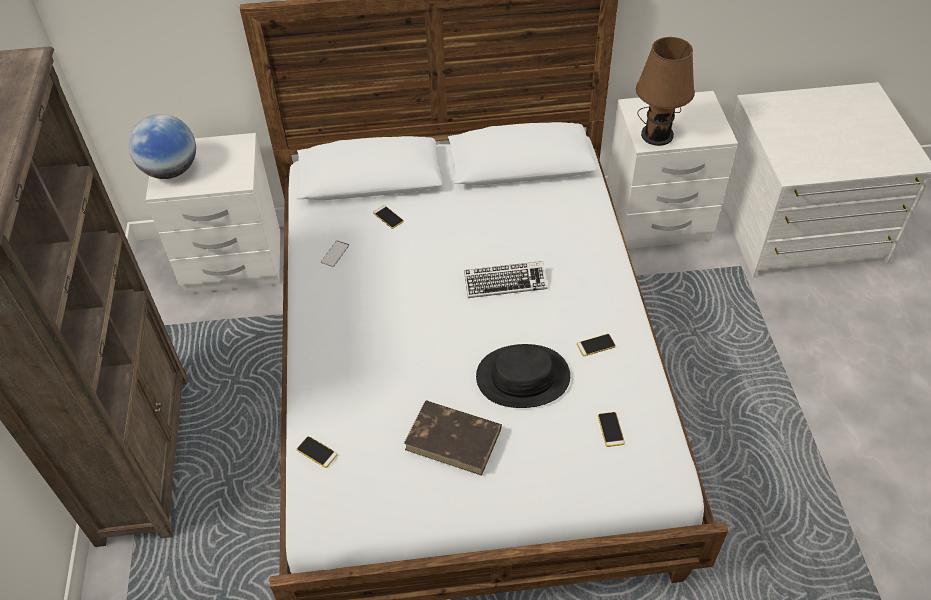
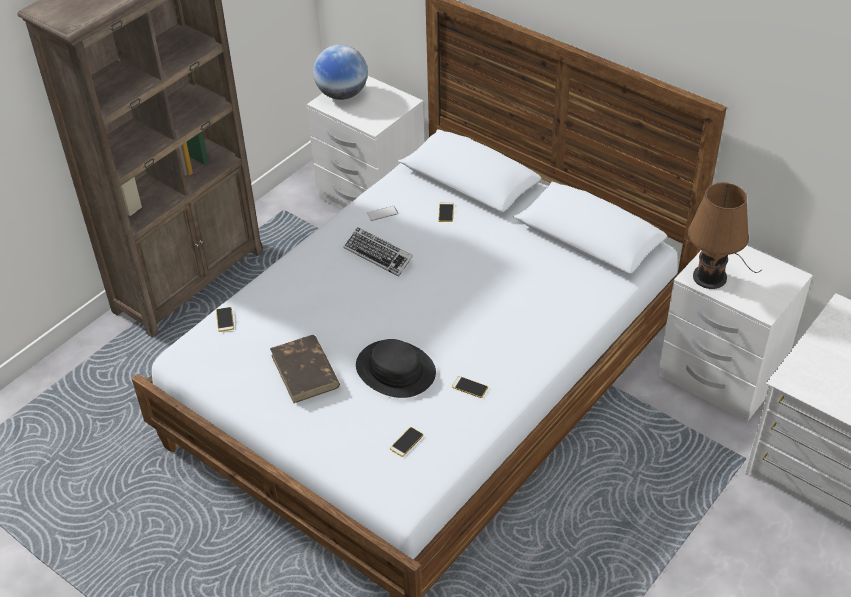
camera: 45 degrees right, 5 degrees down
keyboard [464,261,548,298] -> keyboard moved to [343,227,413,277]

